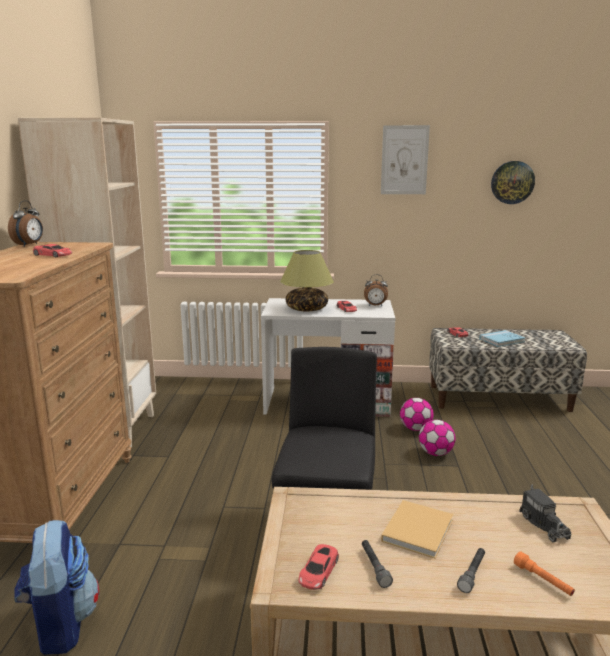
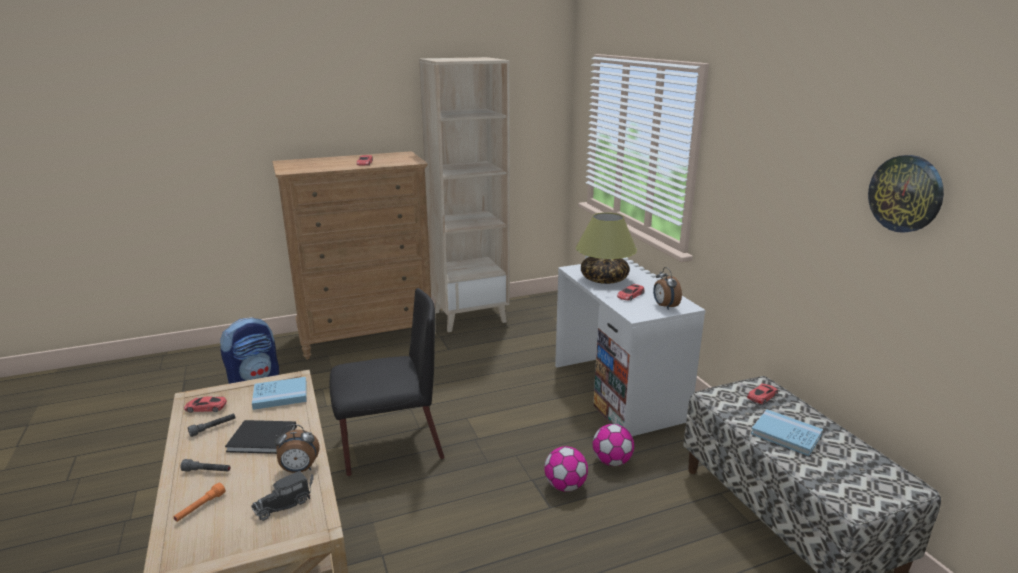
camera: 65 degrees right, 5 degrees up
alarm clock [8,200,43,247] -> alarm clock moved to [274,424,320,473]
picture [381,125,430,194] -> none
beige book [381,500,453,559] -> black book [225,420,297,454]
none -> blue book [252,377,307,410]

